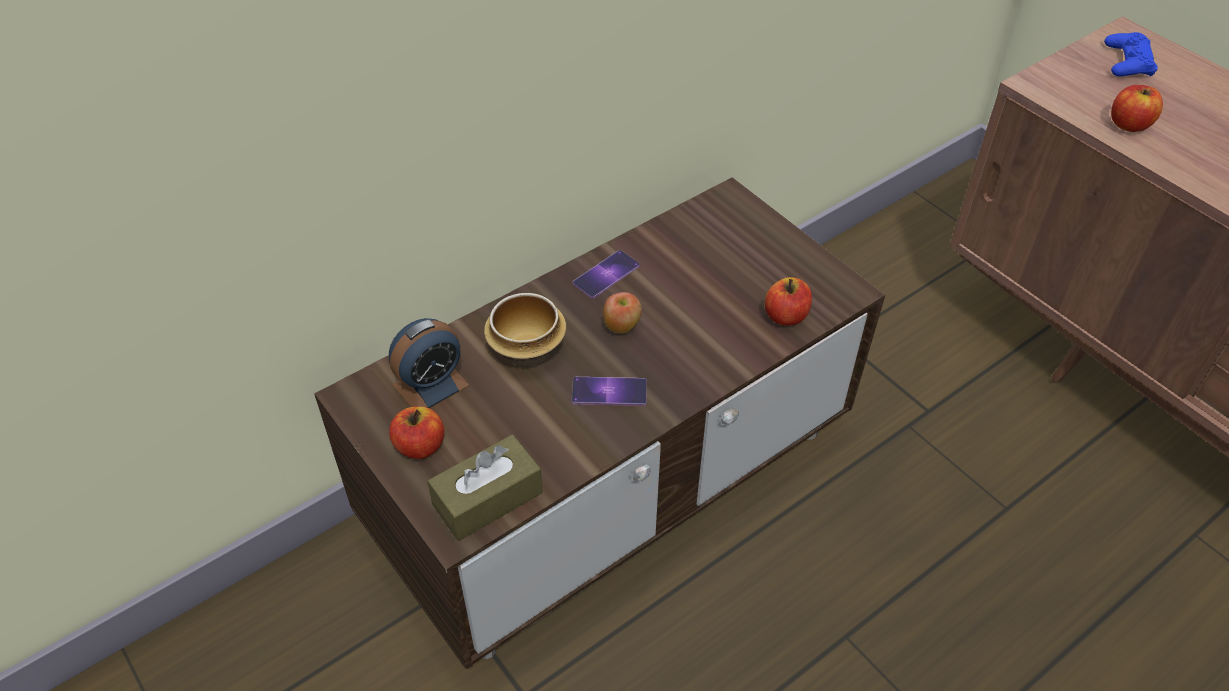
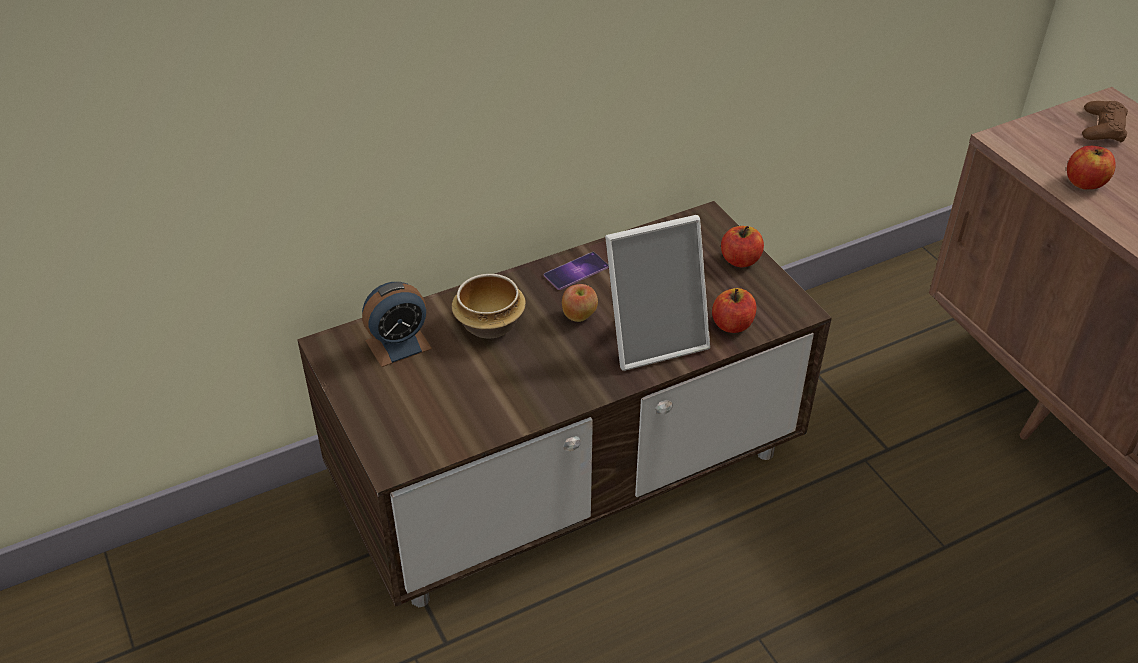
camera: 10 degrees right, 5 degrees down
apple [389,406,444,459] -> apple moved to [721,226,764,267]
brown tissue box [427,435,543,541] -> none
phone [572,377,647,406] -> none
blue game controller [1104,32,1158,76] -> brown game controller [1082,101,1128,143]
none -> picture frame [605,215,710,371]

